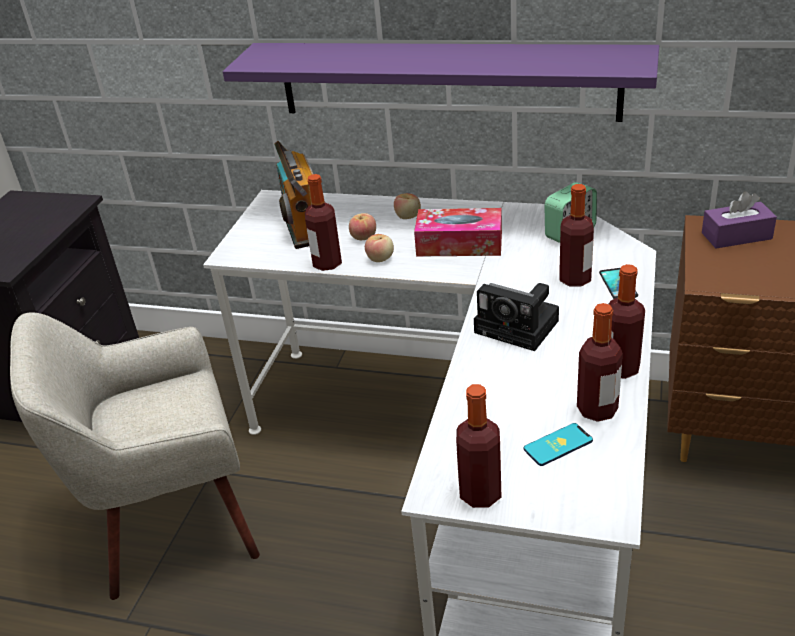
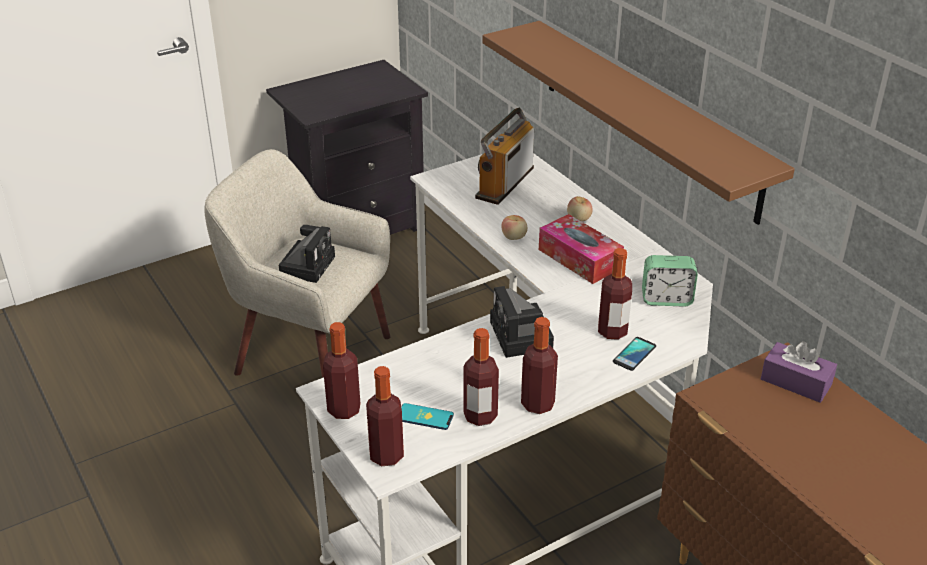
camera: 40 degrees right, 0 degrees up
purple shelf [223,43,659,122] -> brown shelf [482,21,795,225]
bottle [305,174,342,271] -> bottle moved to [366,366,404,466]
apple [349,213,376,240] -> none
none -> camera [279,225,335,283]

